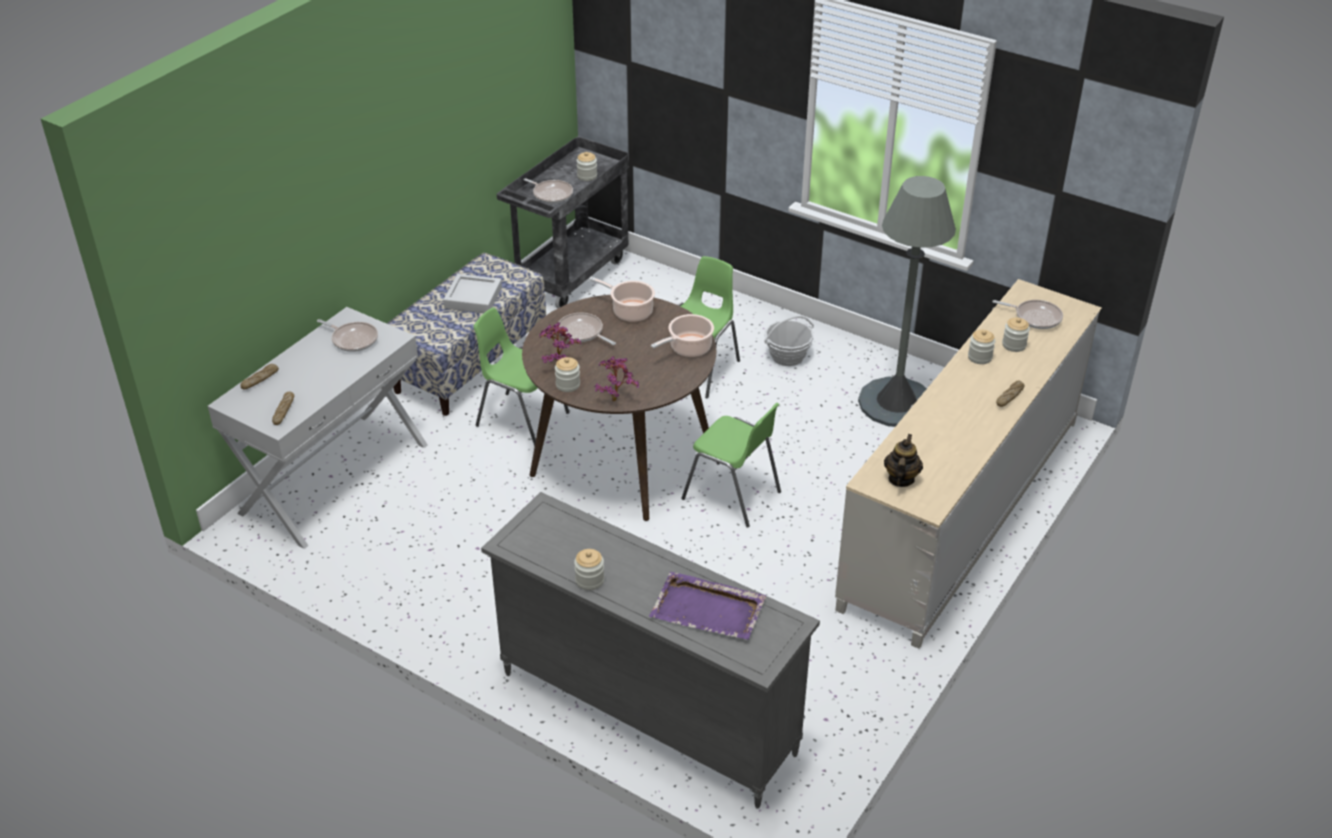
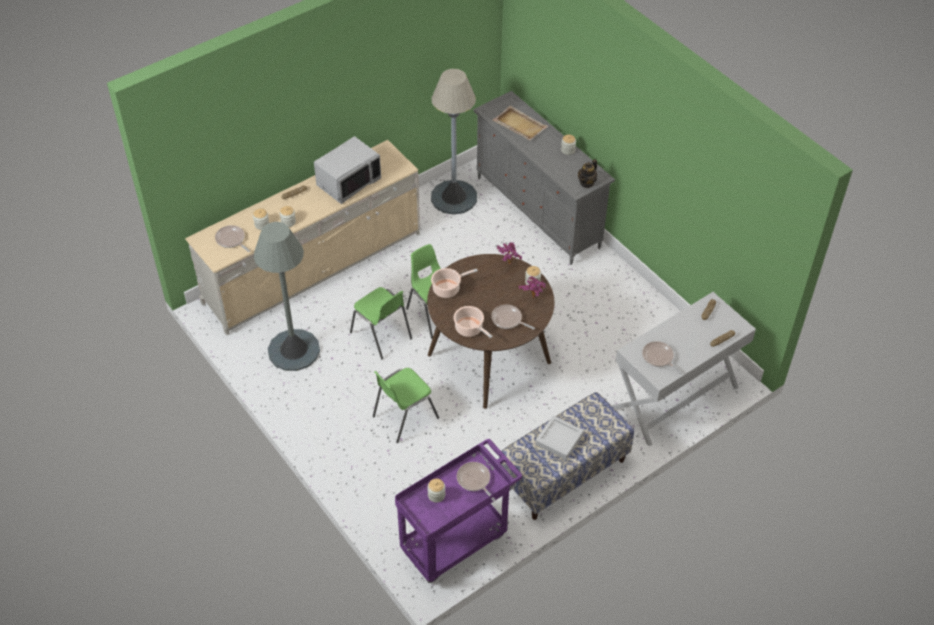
camera: 160 degrees left, 10 degrees up
green chair [474,308,569,447] -> green chair moved to [350,287,412,359]
grey cart [497,137,629,309] -> purple cart [395,439,522,583]
frying pan [559,313,616,345] -> frying pan turned 150 degrees clockwise [491,304,535,330]
purple tray [649,572,766,640] -> beige tray [493,105,548,140]
basket [764,316,814,366] -> none
teapot [884,434,923,487] -> teapot moved to [578,159,597,188]
none -> grey microwave [314,136,381,204]
none -> grey floor lamp [431,69,477,215]

